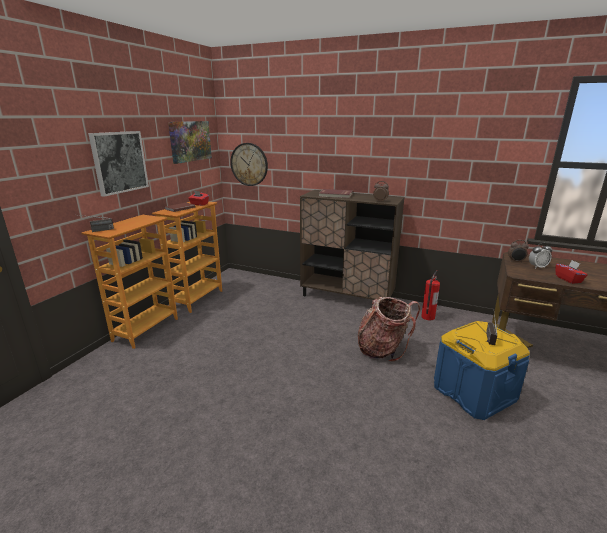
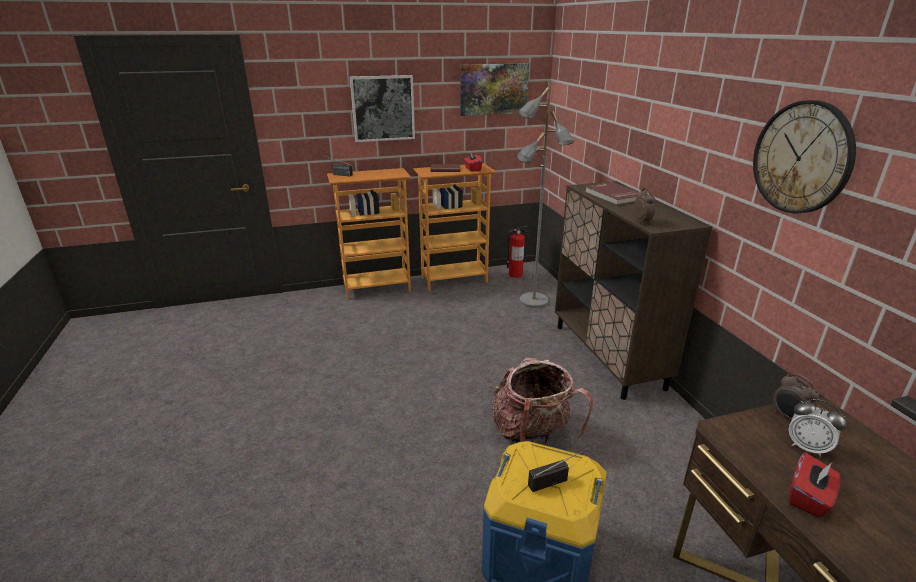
camera: 50 degrees right, 5 degrees up
wall clock [230,143,268,186] -> wall clock moved to [753,100,856,213]
fire extinguisher [421,270,440,321] -> fire extinguisher moved to [507,226,528,278]
none -> grey floor lamp [516,87,574,308]

